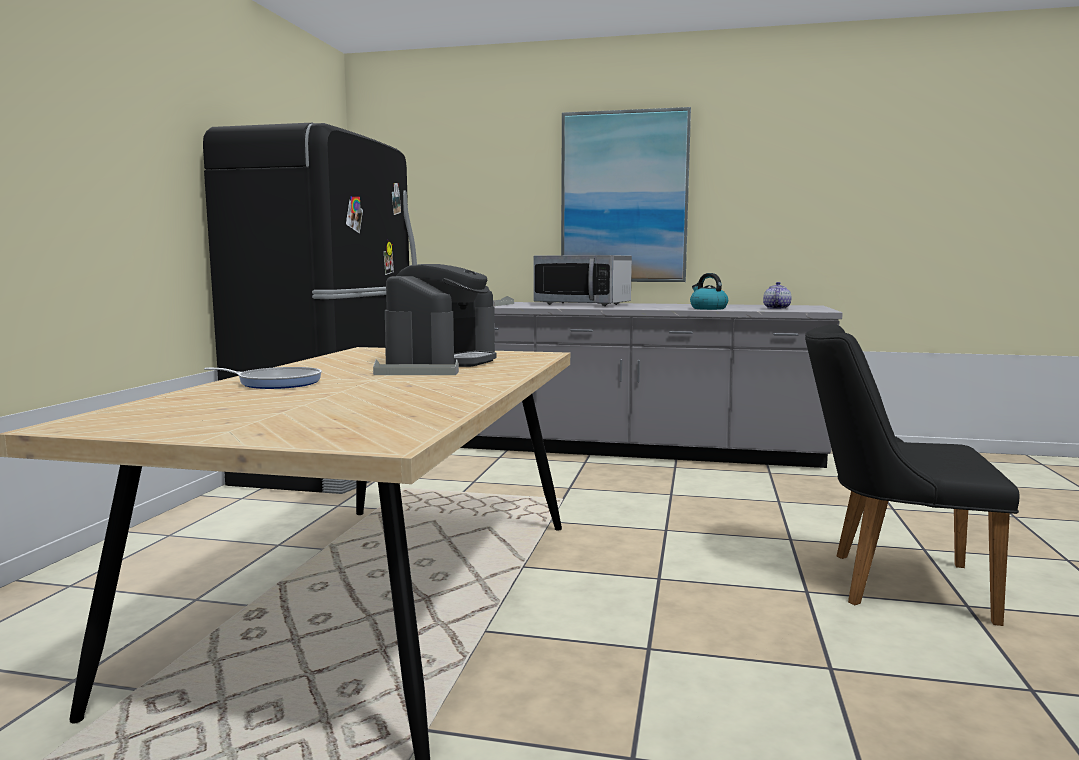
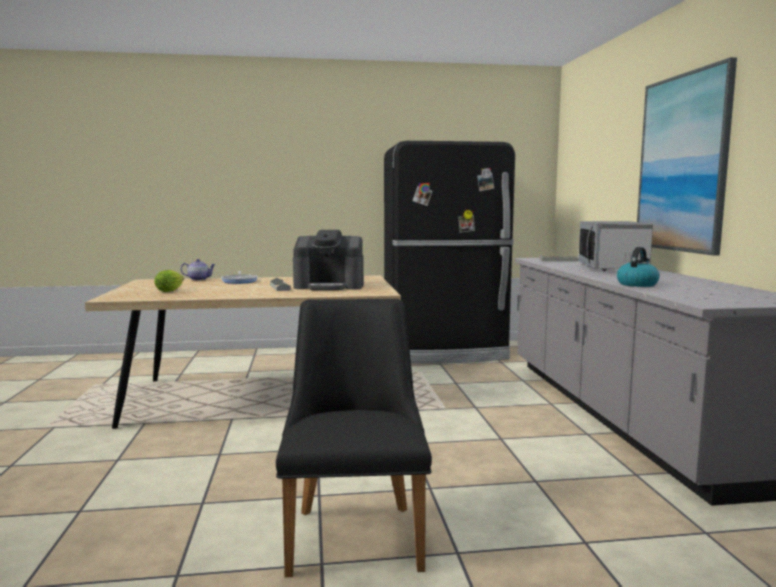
camera: 70 degrees right, 0 degrees up
teapot [763,282,792,309] -> teapot moved to [180,259,216,280]
none -> lettuce [154,270,184,292]

